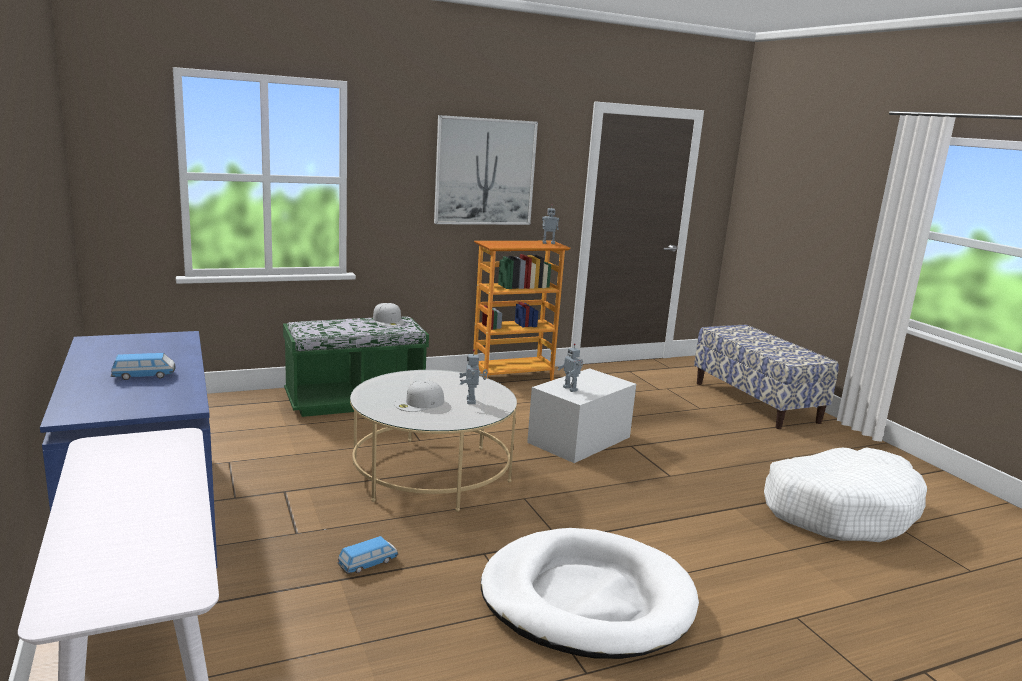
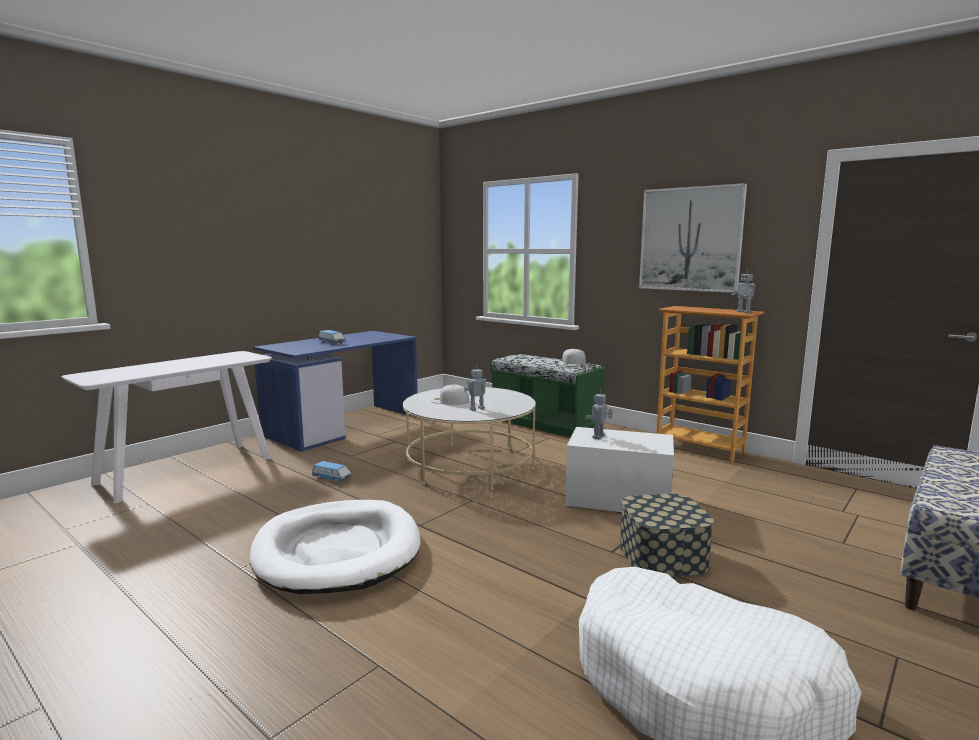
camera: 65 degrees right, 5 degrees down
none -> storage box [620,494,714,577]

